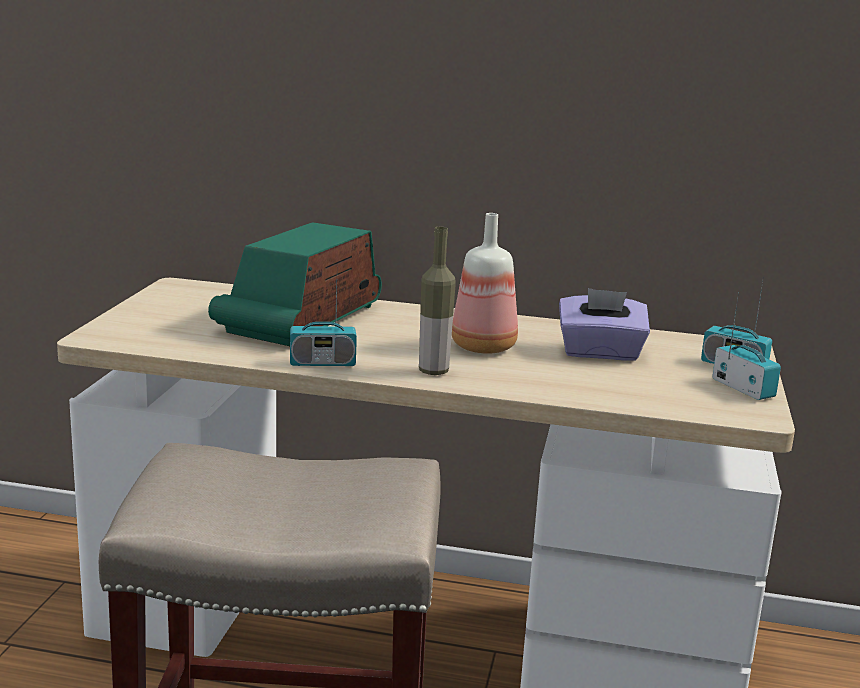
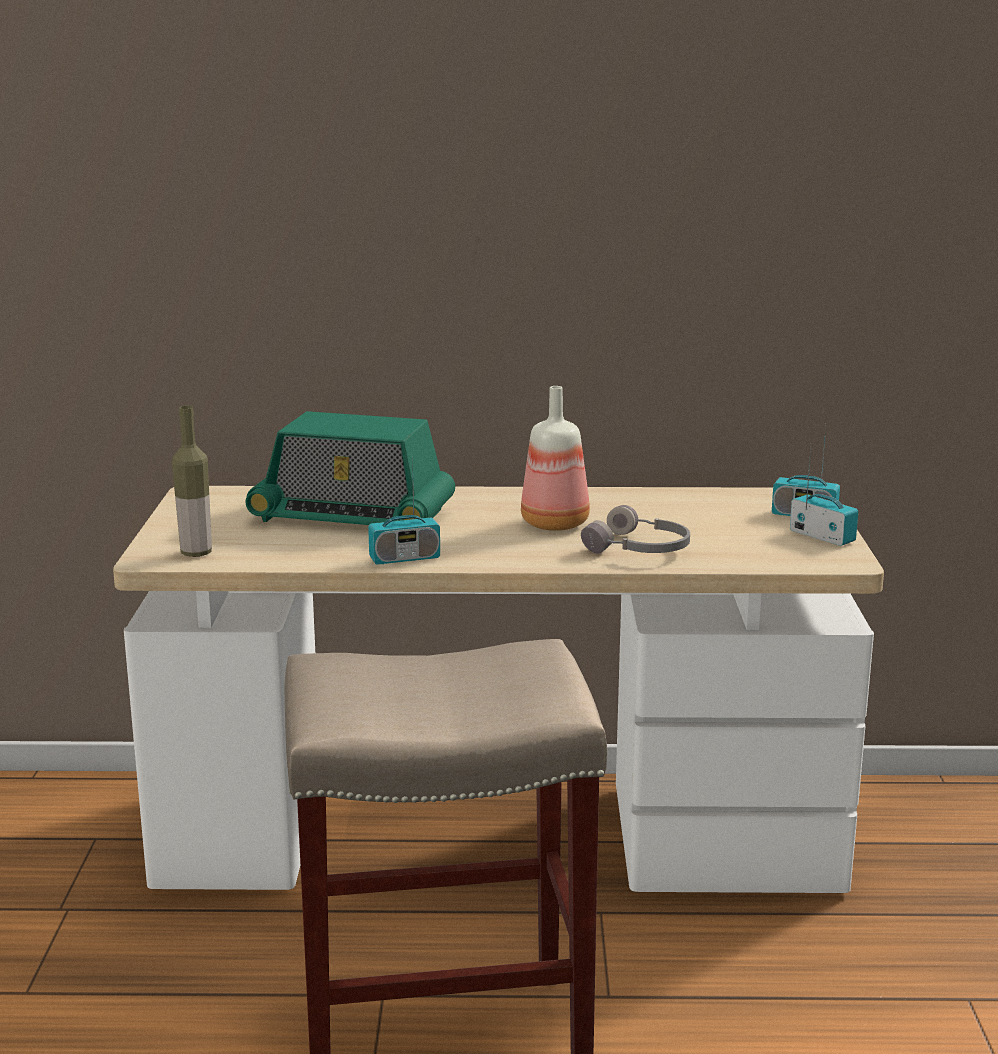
camera: 10 degrees left, 0 degrees up
radio [208,222,382,346] -> radio turned 90 degrees counterclockwise [245,411,455,525]
bottle [419,227,456,375] -> bottle moved to [172,406,212,557]
purple tissue box [559,288,650,361] -> none
none -> grey headphones [581,505,690,553]

